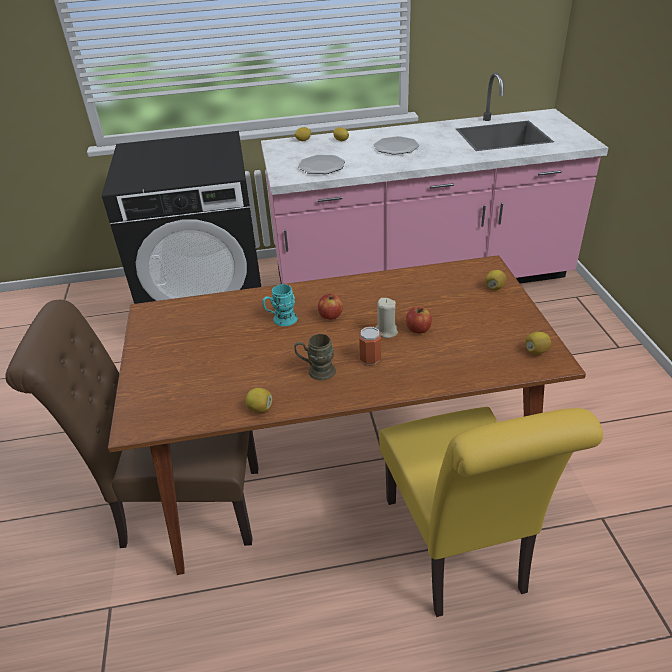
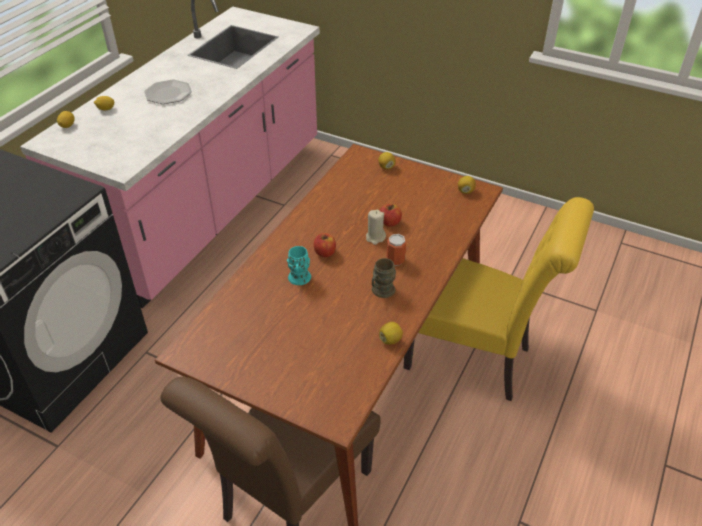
camera: 55 degrees left, 5 degrees up
plate [298,155,345,174] -> none

